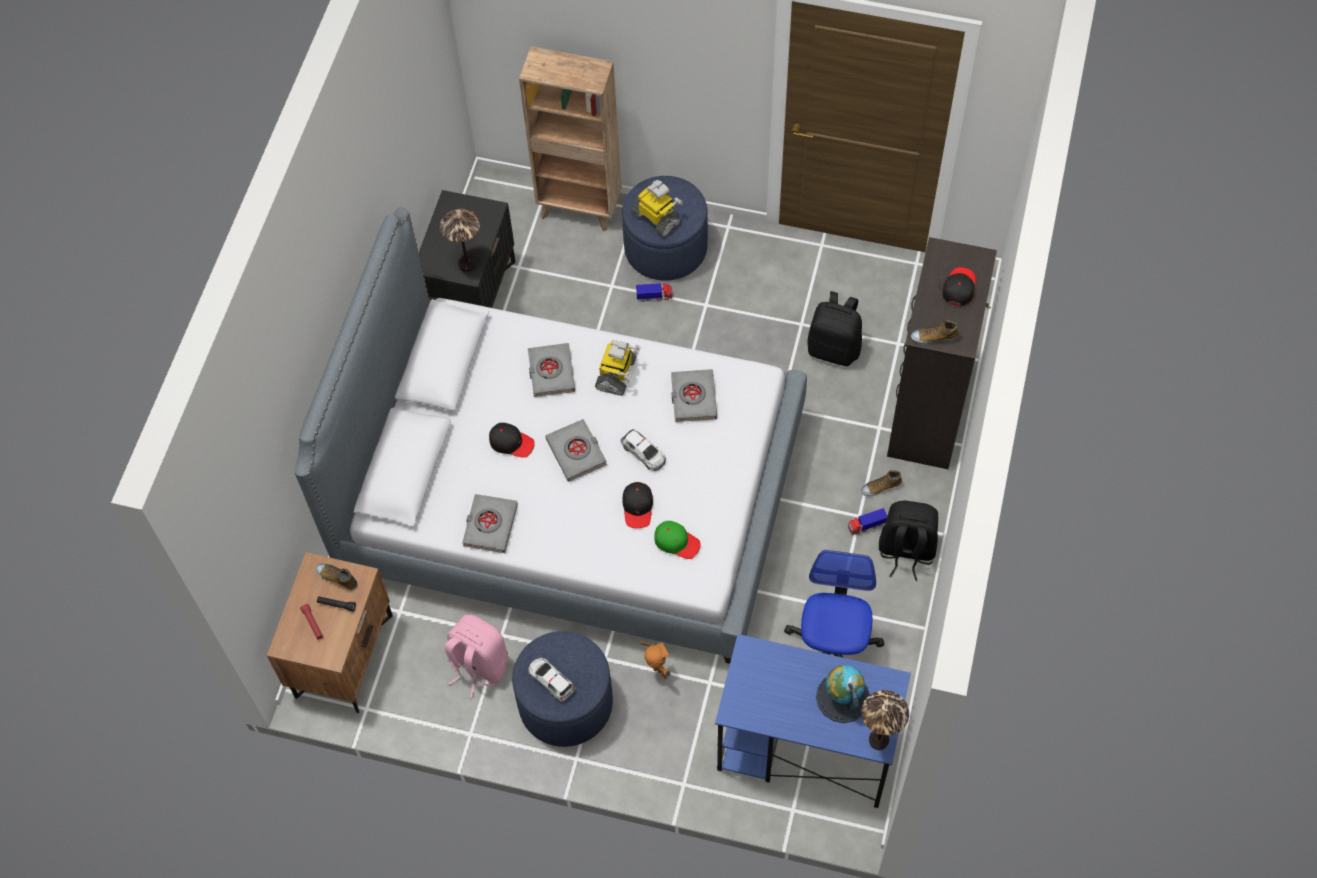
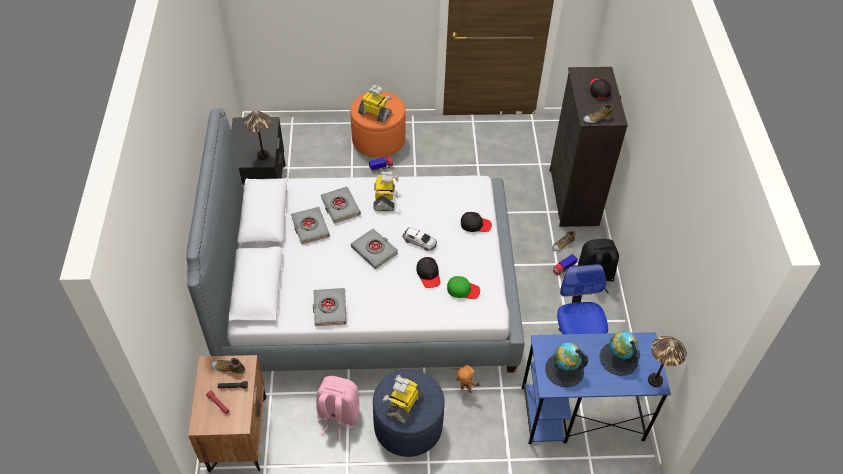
camera: 20 degrees left, 10 degrees down
black cap [489,423,535,458] -> black cap moved to [461,212,492,232]
brown bookcase [519,47,622,231] -> none
toy car [528,657,575,702] -> toy robot [382,375,423,424]
blue ottoman [622,176,708,281] -> orange ottoman [350,91,406,158]
grey book [671,369,717,422] -> grey book moved to [291,207,330,244]
black backpack [807,291,862,366] -> none
none -> globe [545,342,588,387]

